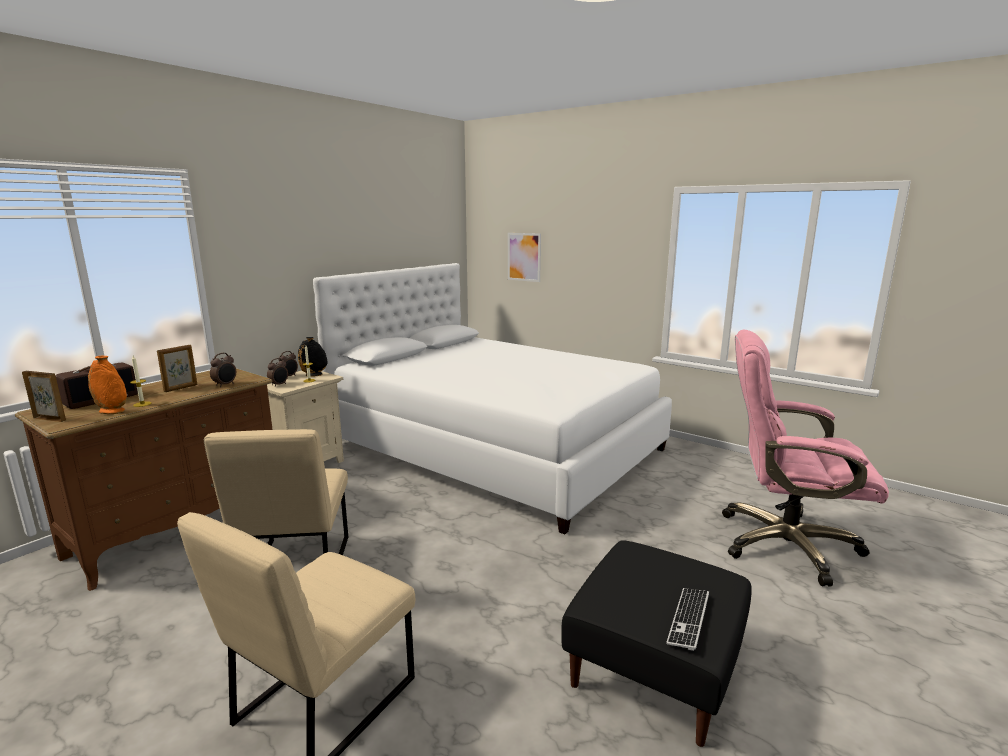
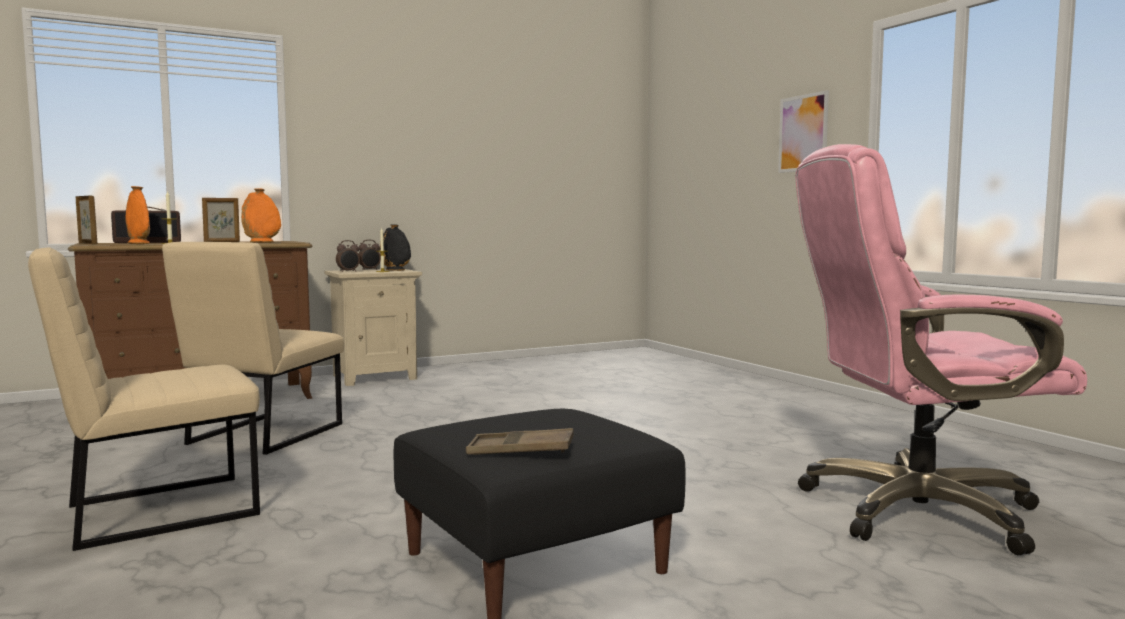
camera: 25 degrees right, 10 degrees down
alarm clock [210,353,236,387] -> orange vase [241,189,281,243]
white bed [313,263,672,534] -> none
picture [508,233,541,282] -> picture moved to [778,90,829,173]
keyboard [666,588,709,651] -> brown tray [466,428,574,455]
pink office chair [722,330,889,586] -> pink office chair turned 45 degrees counterclockwise [795,144,1087,555]

